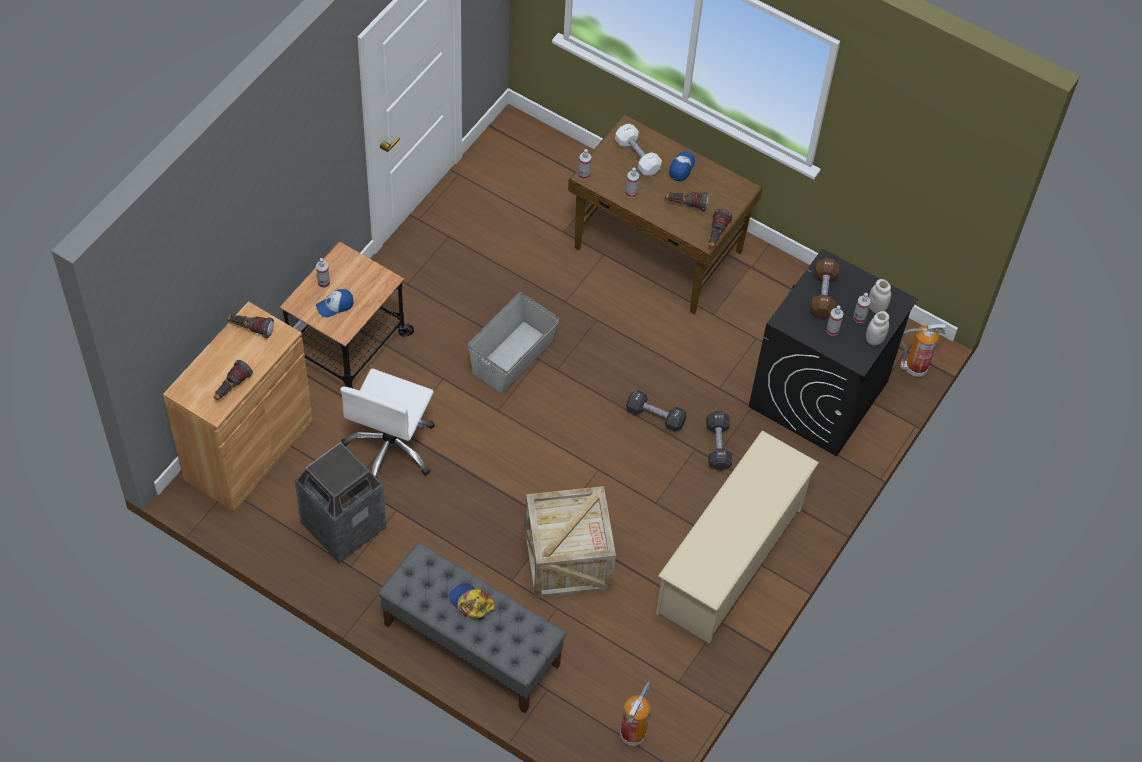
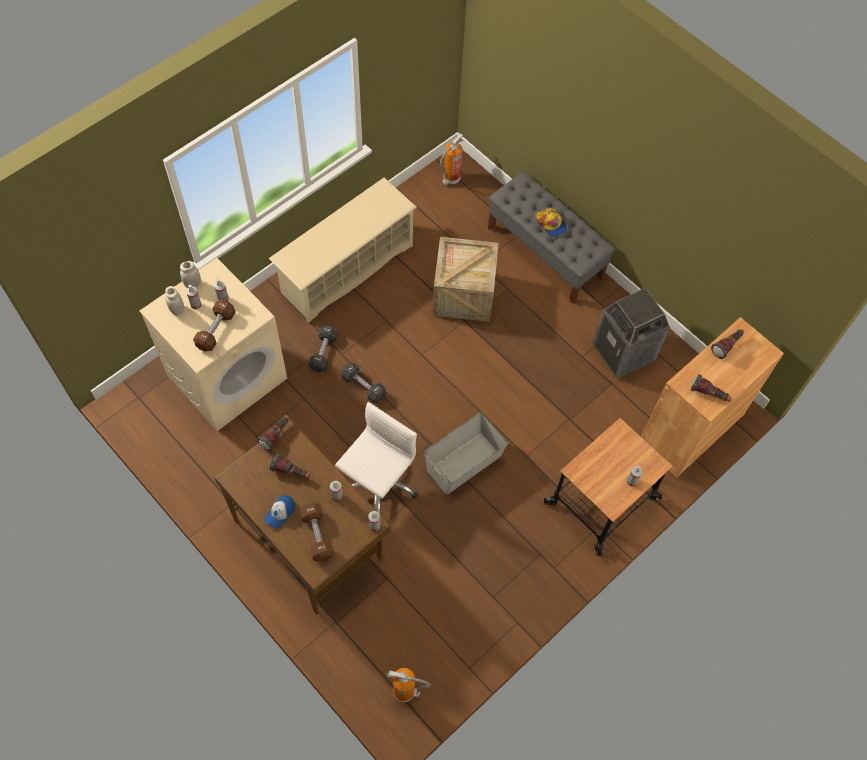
camera: 165 degrees left, 5 degrees up
cap [316,289,354,317] -> none
white office chair [340,368,435,478] -> white office chair moved to [335,402,418,514]
white dumbbell [615,124,662,176] -> brown dumbbell [300,503,334,562]
black washing machine [749,249,918,456] -> beige washing machine [139,258,287,431]
fire extinguisher [900,324,947,377] -> fire extinguisher moved to [387,668,431,702]

